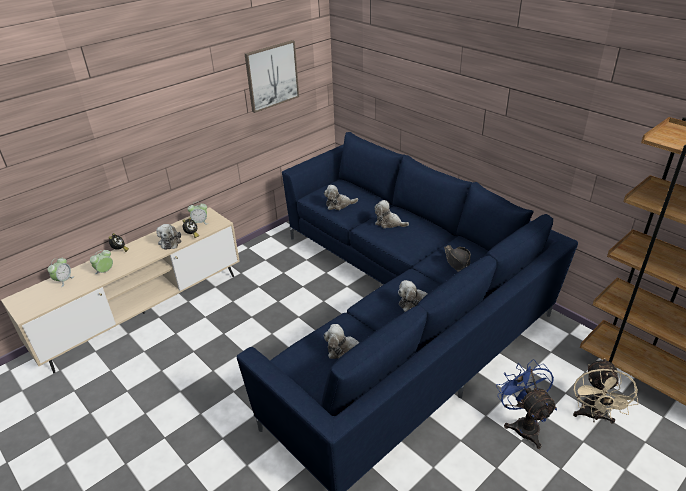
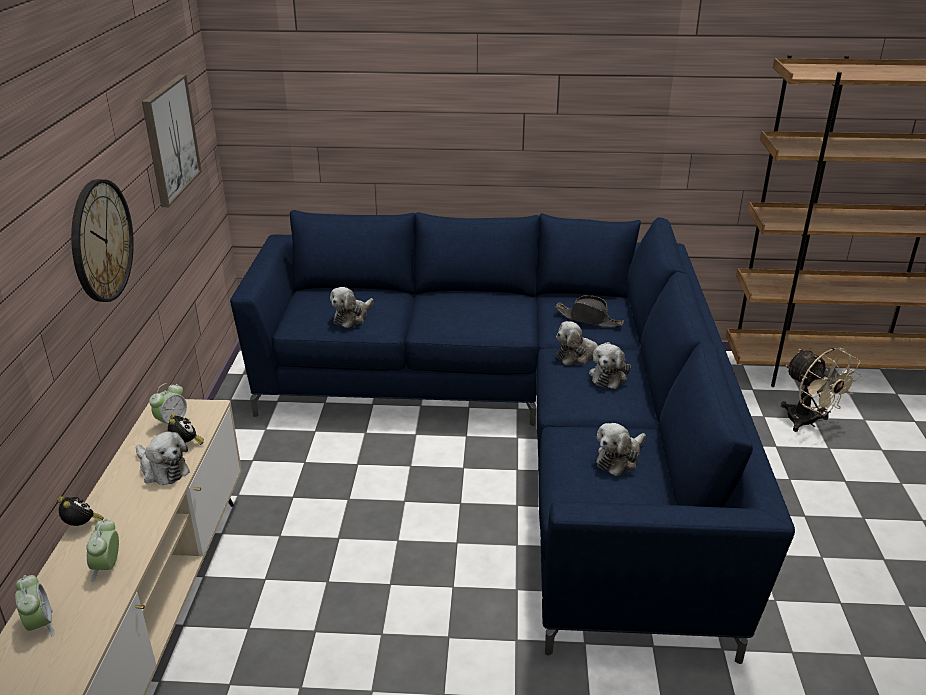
camera: 45 degrees left, 5 degrees down
plush toy [375,200,409,228] -> plush toy moved to [556,321,610,365]
blue fan [496,359,557,449] -> none
none -> wall clock [71,179,134,302]

